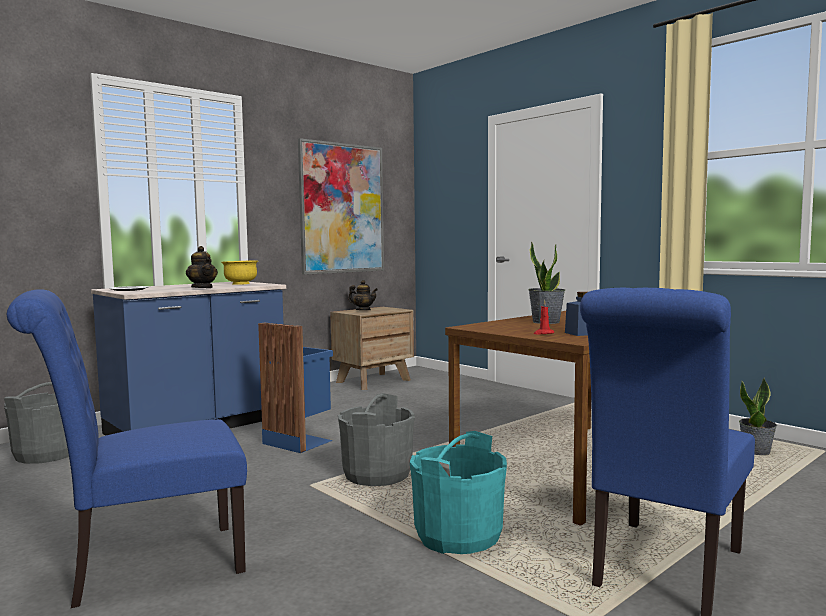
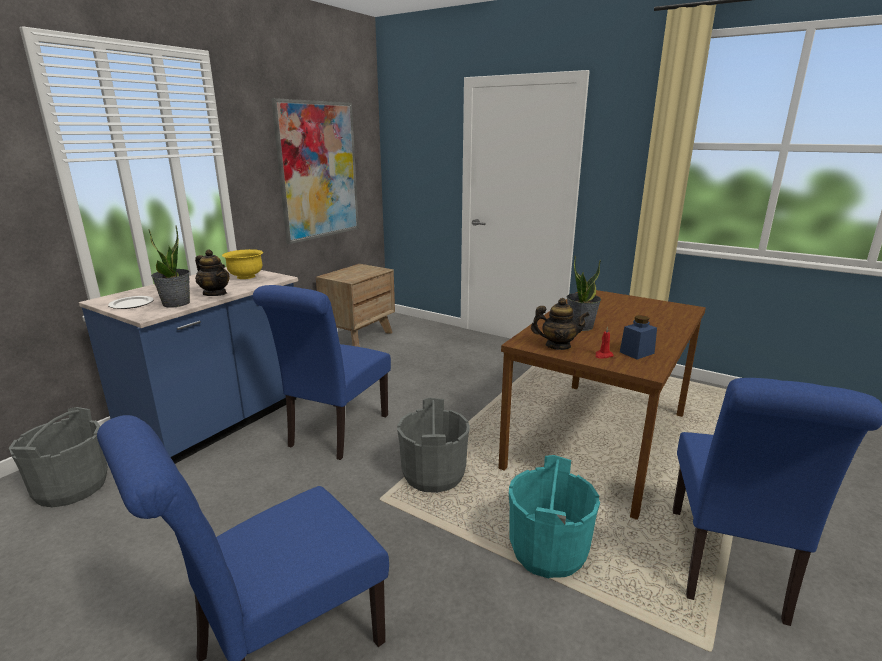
camera: 15 degrees left, 15 degrees up
blue trash can [258,323,333,453] -> blue chair [253,285,391,460]
teapot [348,280,378,310] -> teapot moved to [531,298,589,350]
potted plant [739,377,777,455] -> potted plant moved to [149,225,190,308]

